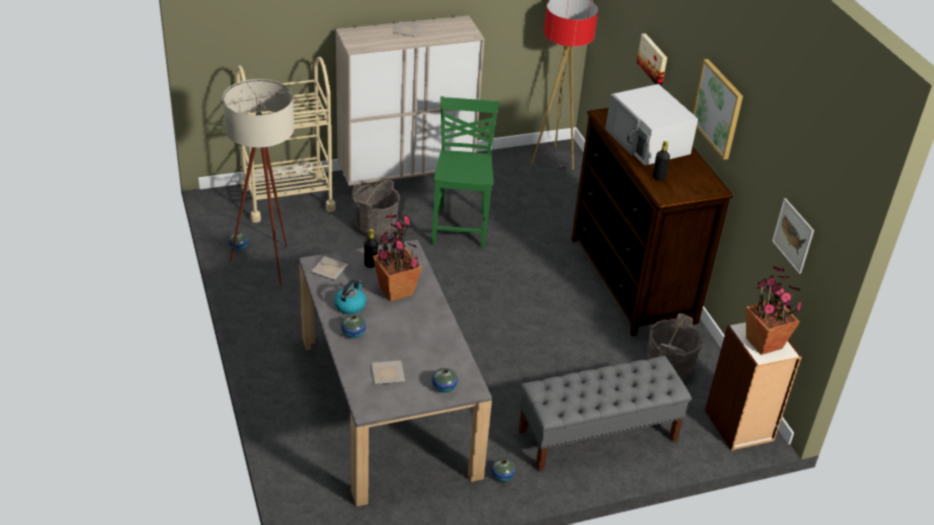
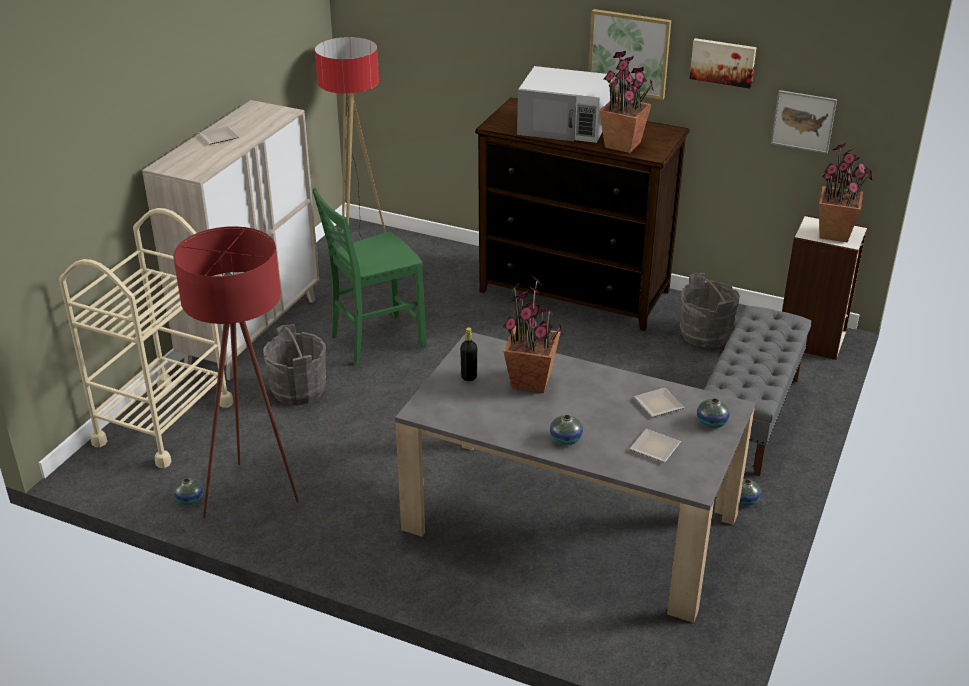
camera: 45 degrees left, 5 degrees down
beige floor lamp [222,79,294,286] -> red floor lamp [173,226,299,519]
plate [311,256,348,280] -> plate moved to [634,388,684,417]
kettle [334,280,366,314] -> none
green chair [431,96,499,249] -> green chair turned 75 degrees counterclockwise [312,188,427,365]
picture [637,33,667,87] -> picture moved to [690,38,756,89]
black bottle [653,141,670,181] -> potted plant [599,51,654,153]

